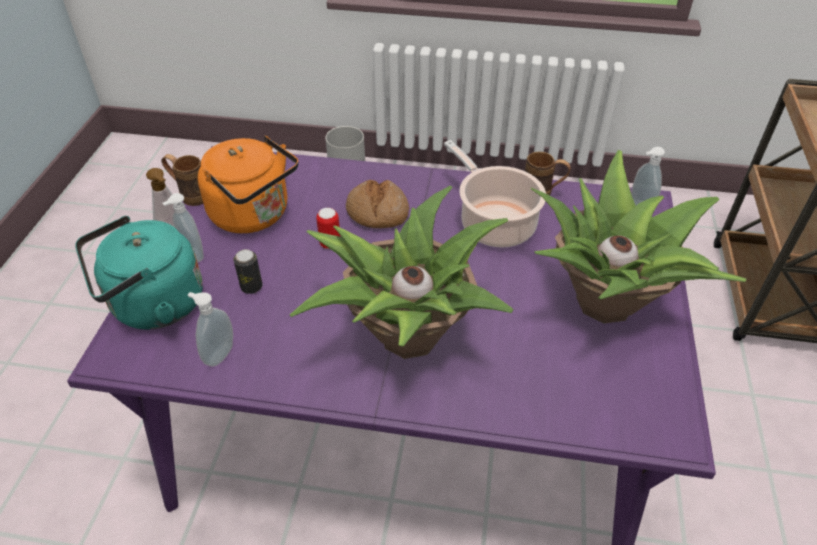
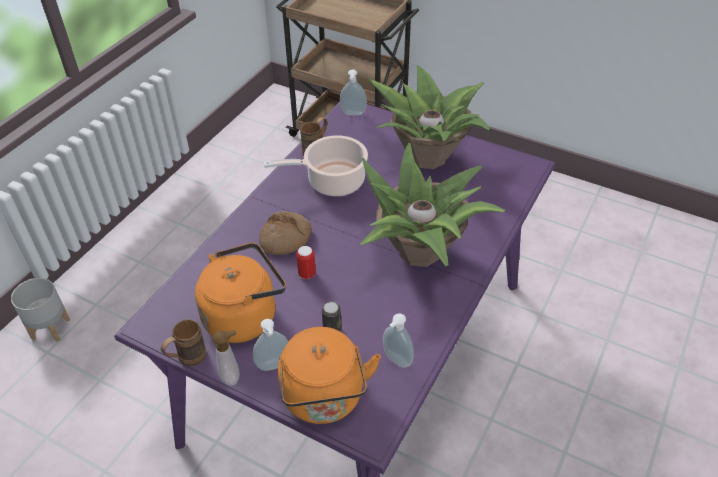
camera: 70 degrees left, 0 degrees up
turquoise kettle [75,216,203,329] -> orange kettle [278,327,381,424]

